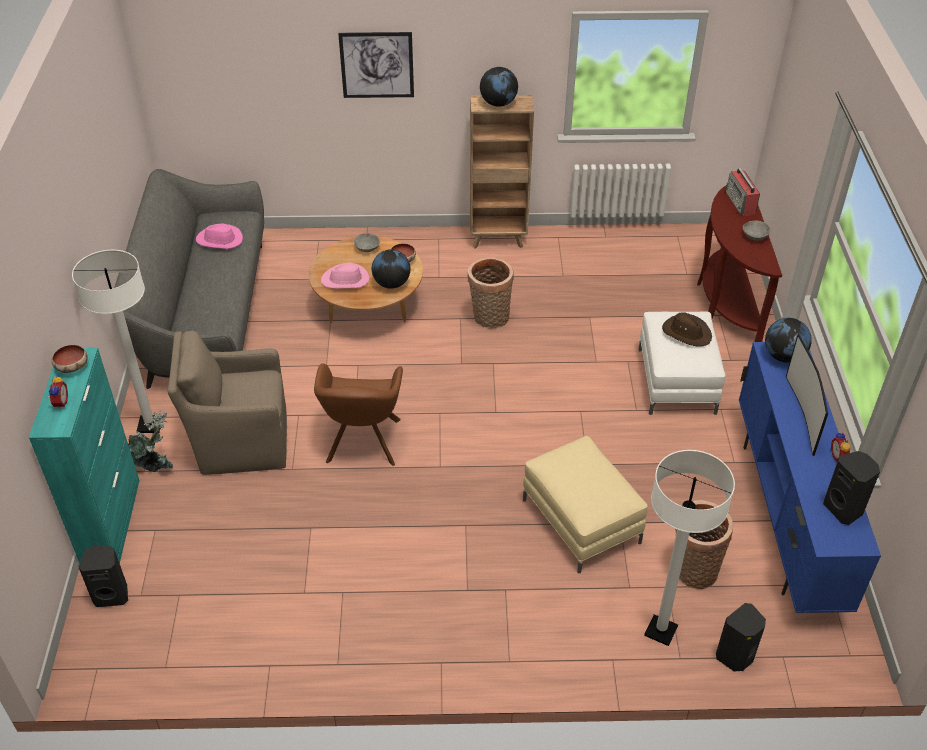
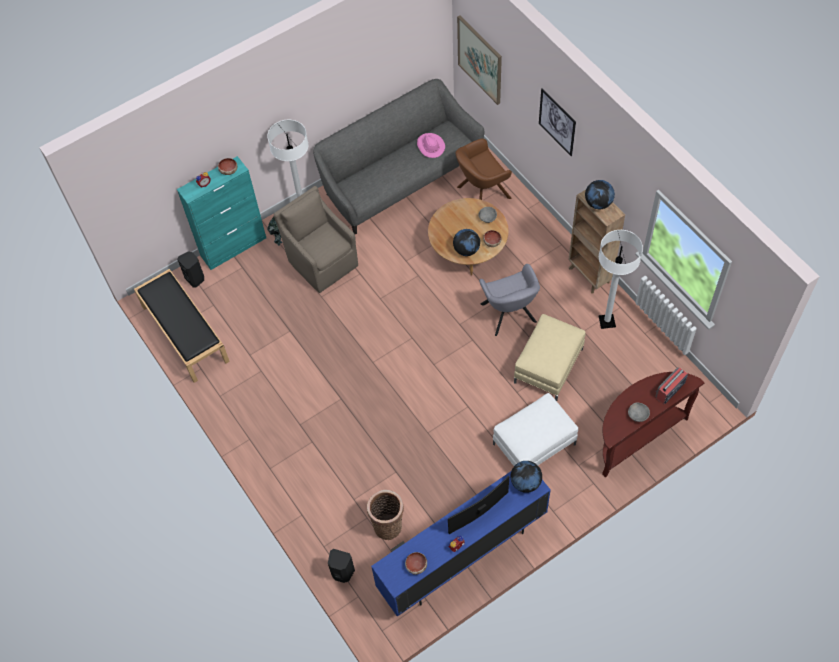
camera: 60 degrees right, 15 degrees up
brown armchair [314,363,403,466] -> brown armchair moved to [455,138,512,200]
pink hat [321,263,369,289] -> none
basket [468,257,514,329] -> grey armchair [479,264,540,336]
beige ottoman [523,436,648,574] -> beige ottoman moved to [514,314,585,401]
white floor lamp [644,450,735,646] -> white floor lamp moved to [599,230,643,329]
brown hat [662,312,712,347] -> none
black speaker [823,451,880,525] -> bowl [405,552,427,575]
none -> black bench [134,269,230,383]
none -> picture [457,15,502,105]

